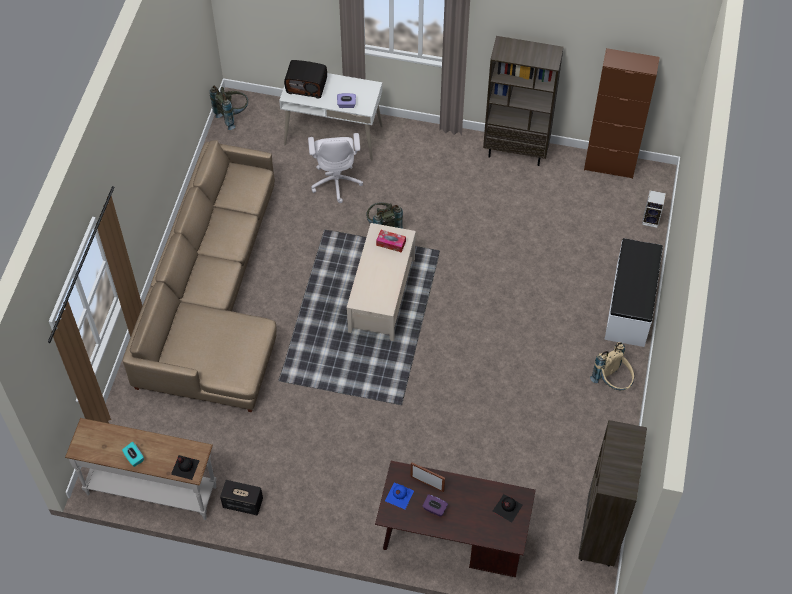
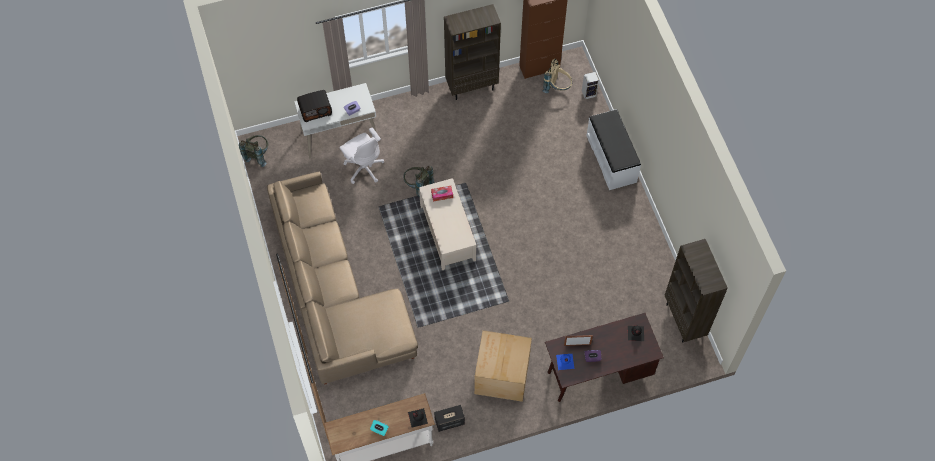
camera: 30 degrees left, 5 degrees up
beige backpack [590,342,634,391] -> beige backpack moved to [542,59,572,93]
none -> cardboard box [474,330,532,402]

